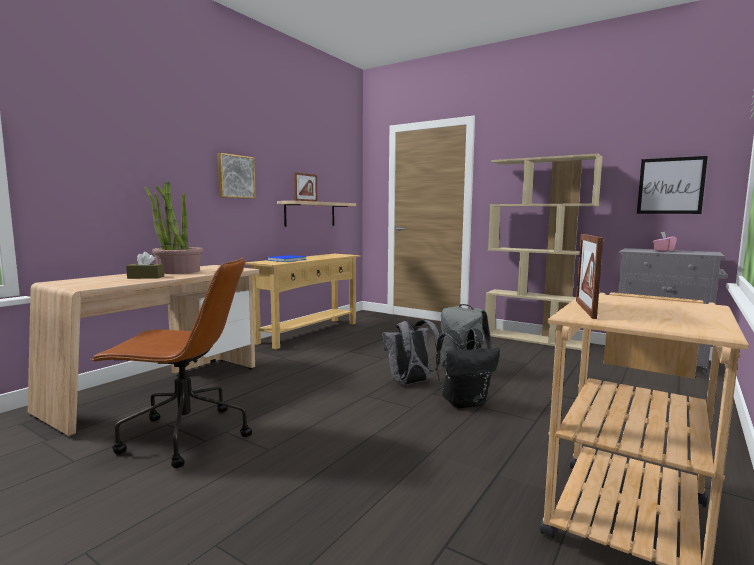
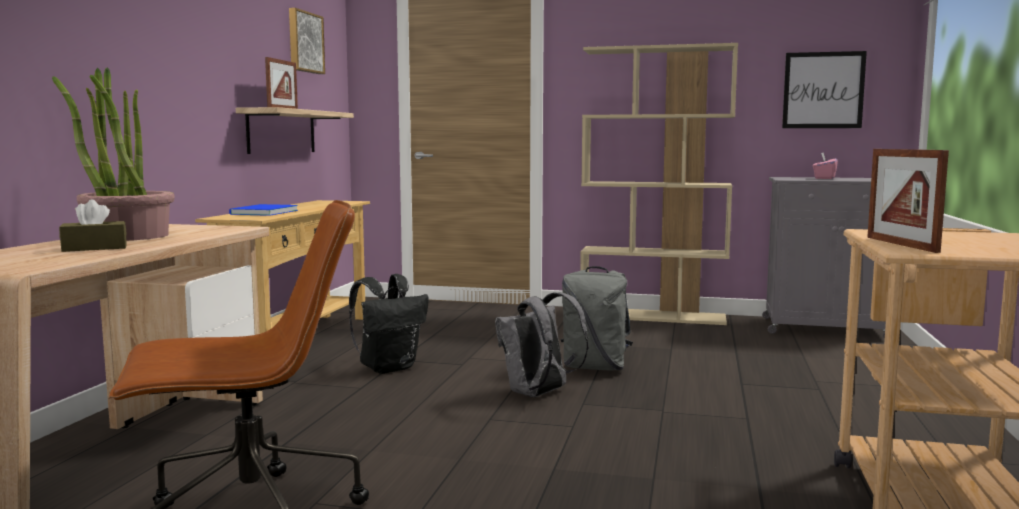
camera: 20 degrees left, 0 degrees up
picture [217,153,256,199] -> picture moved to [289,8,325,74]
black backpack [436,328,500,408] -> black backpack moved to [349,274,429,374]

